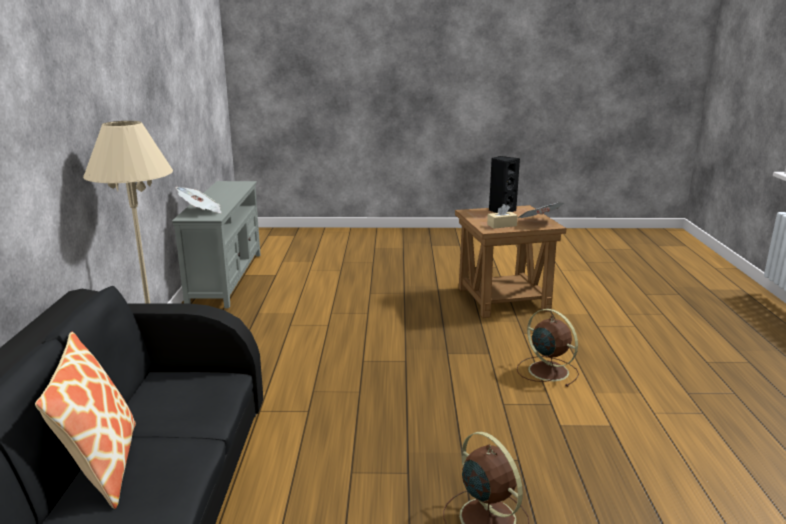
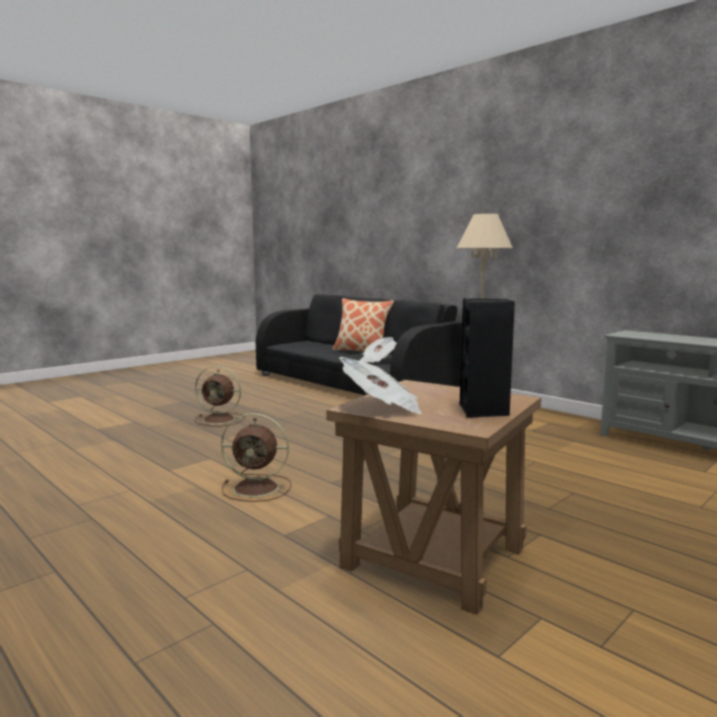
camera: 135 degrees right, 10 degrees down
newspaper [176,187,221,213] -> newspaper moved to [359,337,397,363]
beige tissue box [487,204,518,229] -> none

